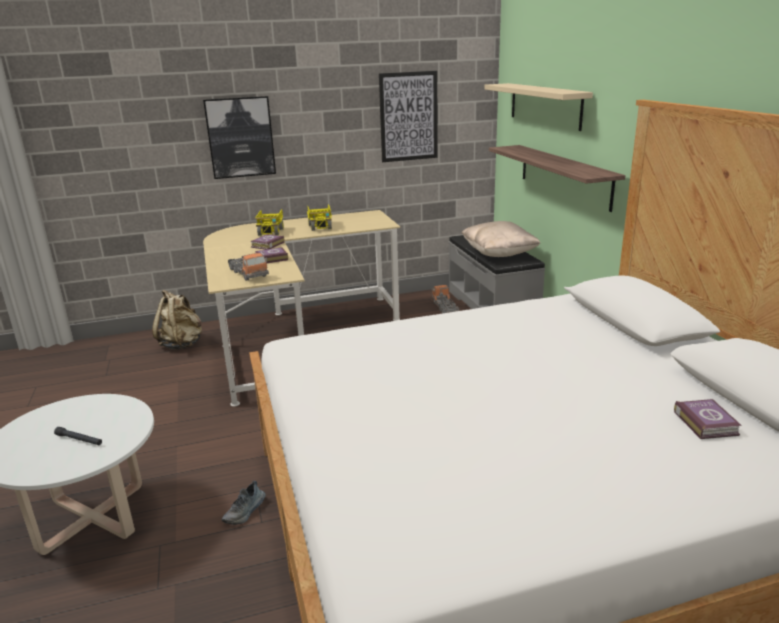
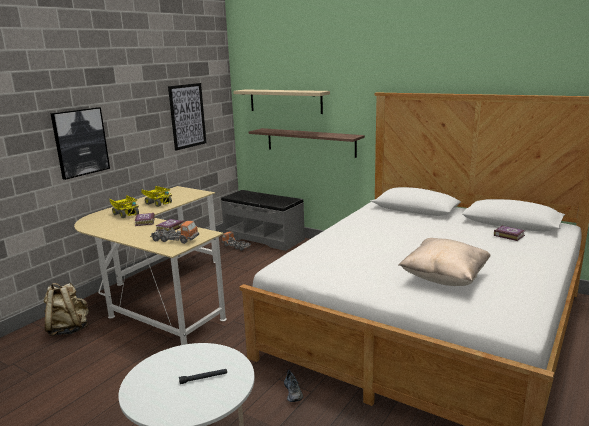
camera: 40 degrees left, 5 degrees down
beige pillow [461,221,540,257] -> beige pillow moved to [399,238,491,286]

